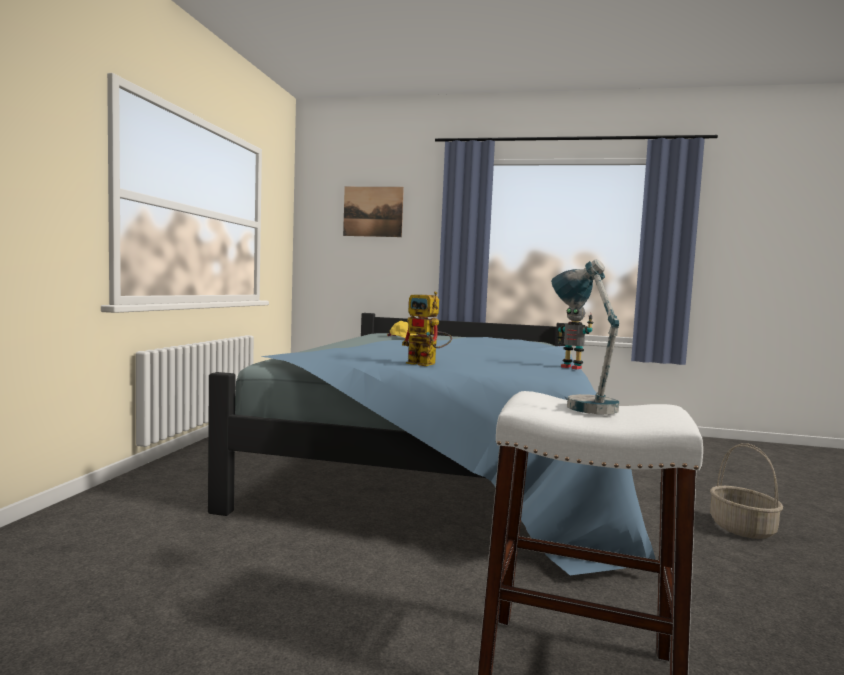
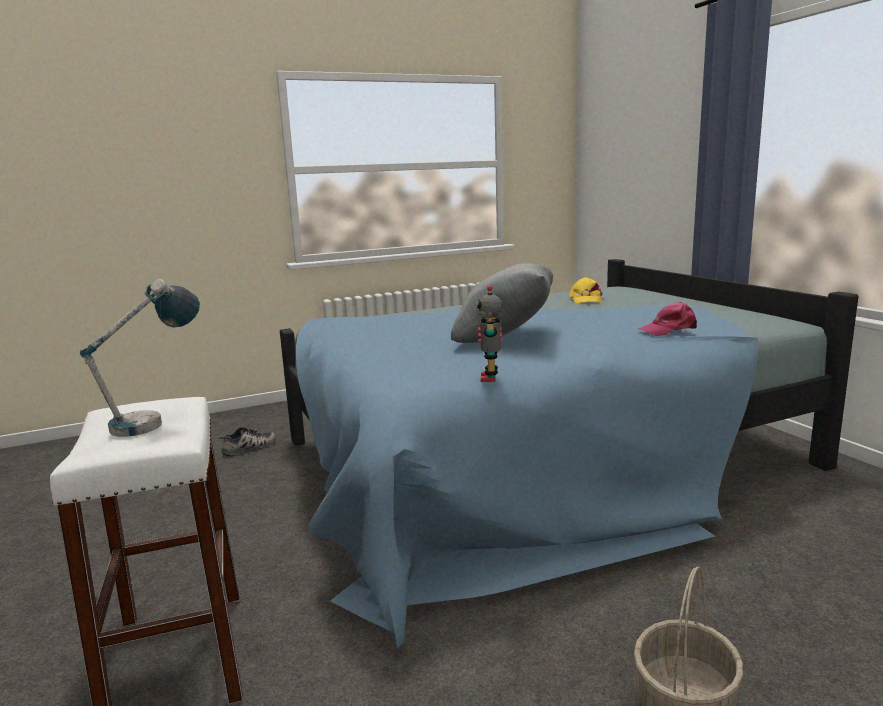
camera: 55 degrees right, 10 degrees up
picture [343,187,404,237] -> none
toy robot [402,292,452,366] -> none
none -> shoe [218,427,276,456]
none -> grey pillow [451,263,553,343]
none -> pink cap [639,302,697,336]

